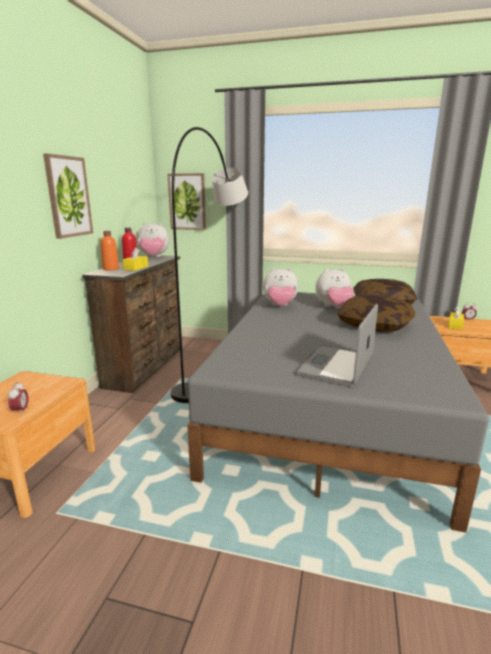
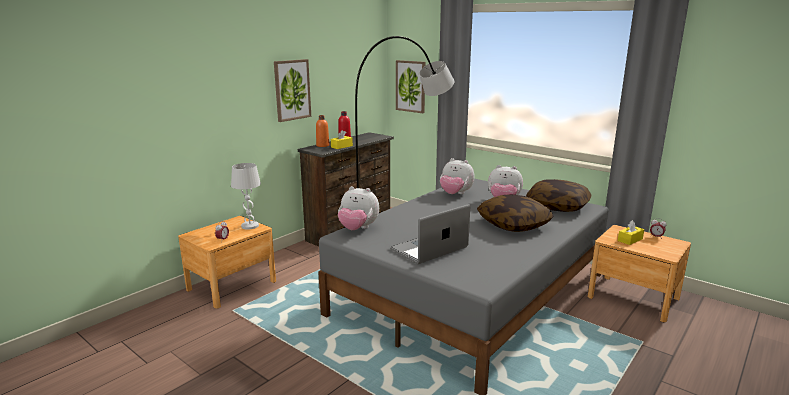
camera: 25 degrees right, 0 degrees up
plush toy [137,223,169,257] -> plush toy moved to [338,186,379,230]
none -> white table lamp [231,163,261,229]

